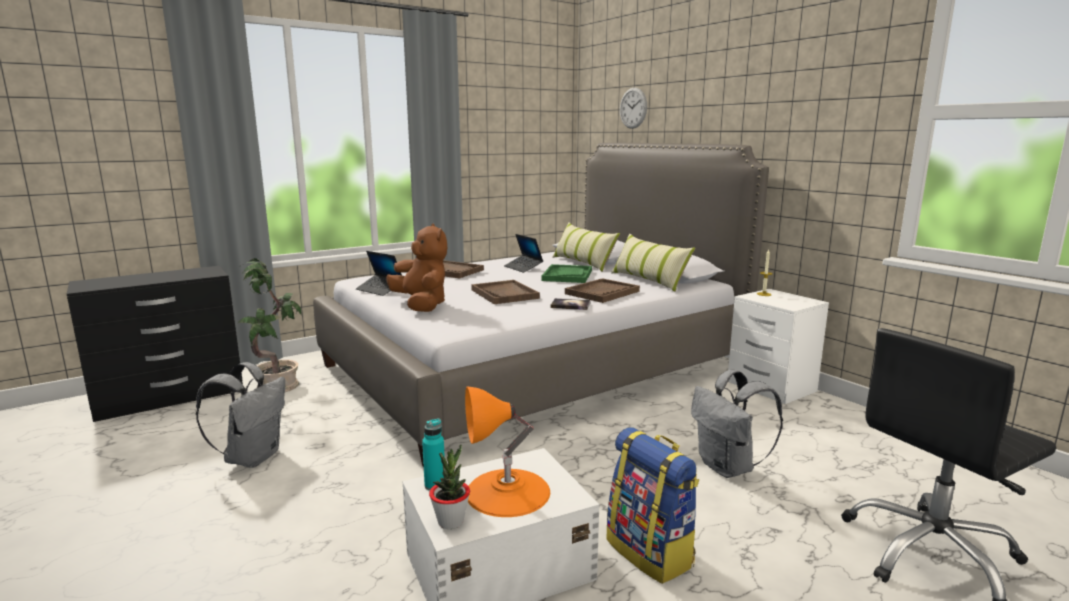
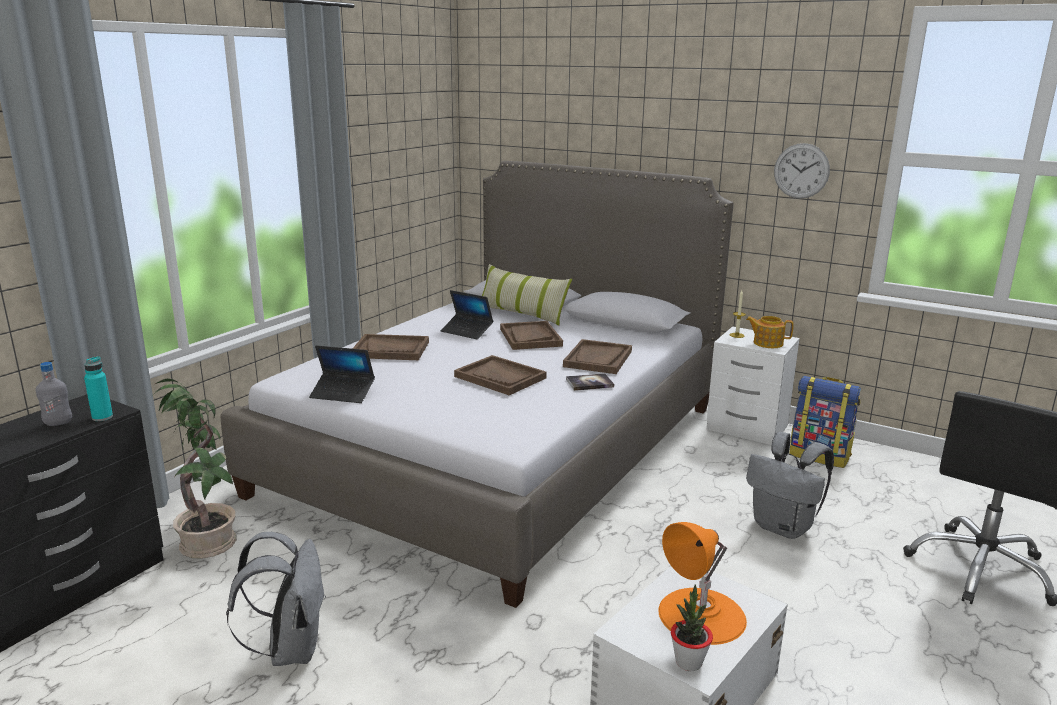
camera: 25 degrees left, 5 degrees up
brown plush toy [386,223,447,312] -> none
turquoise bottle [422,419,445,491] -> turquoise bottle moved to [84,356,113,421]
green tray [542,264,592,283] -> brown tray [500,321,563,350]
backpack [606,427,699,584] -> backpack moved to [789,376,861,468]
pillow [611,234,695,292] -> none
wall clock [620,88,647,129] -> wall clock moved to [774,143,830,199]
none -> grey bottle [35,362,72,426]
none -> teapot [746,316,794,348]

